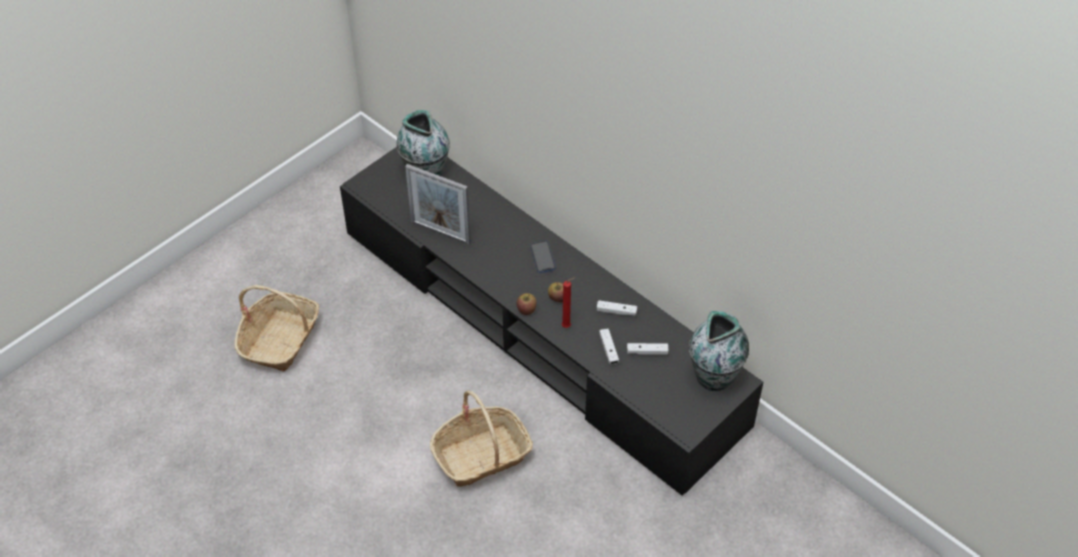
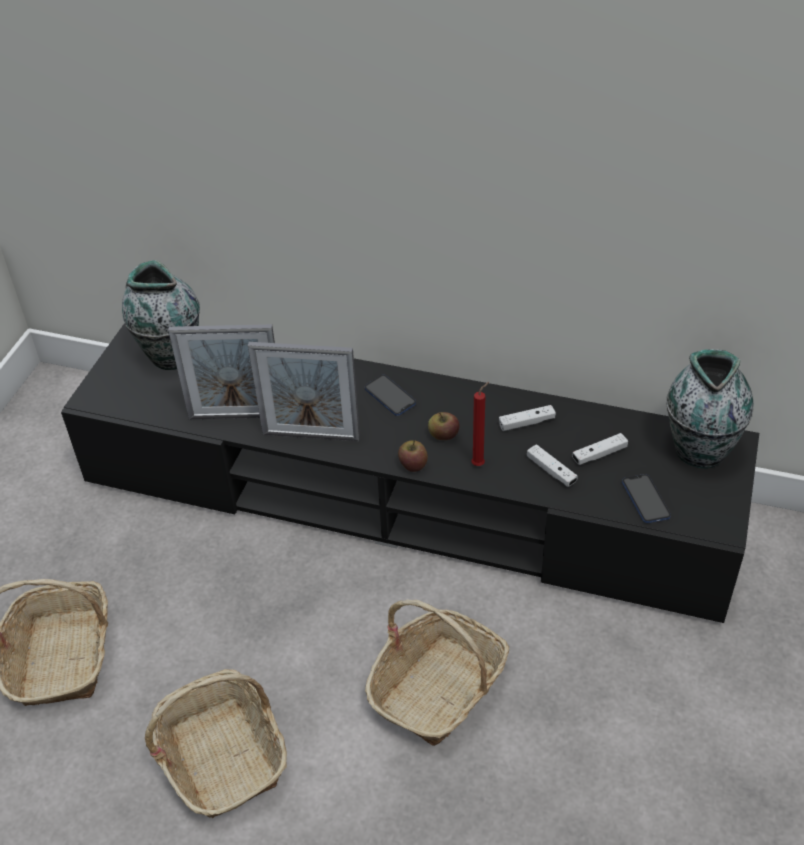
camera: 25 degrees left, 5 degrees down
none -> basket [145,669,287,818]
none -> picture frame [248,342,360,441]
none -> phone [622,474,671,523]

